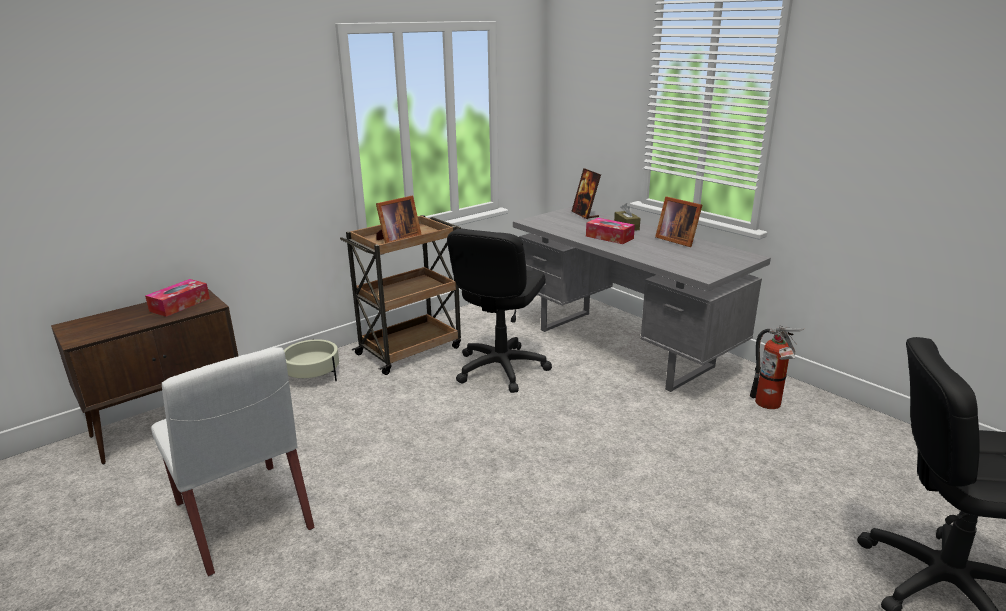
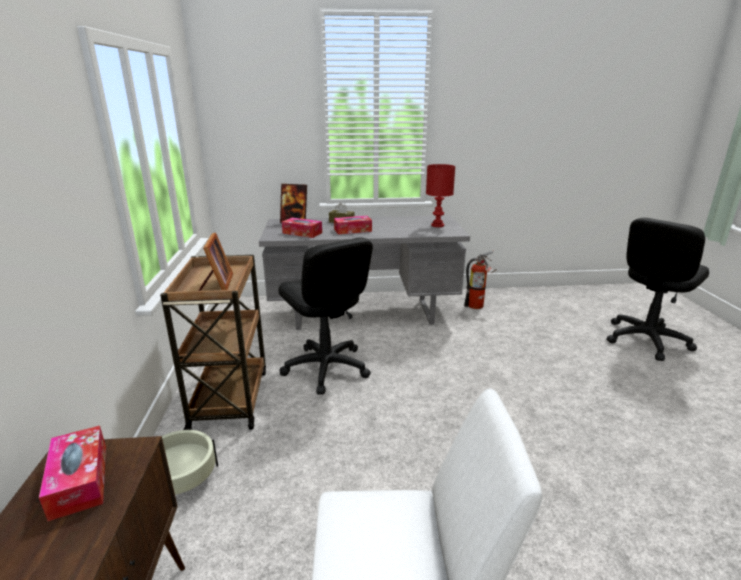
camera: 55 degrees left, 0 degrees up
picture frame [655,196,702,247] -> none
none -> tissue box [282,217,322,238]
none -> red table lamp [426,164,455,227]

